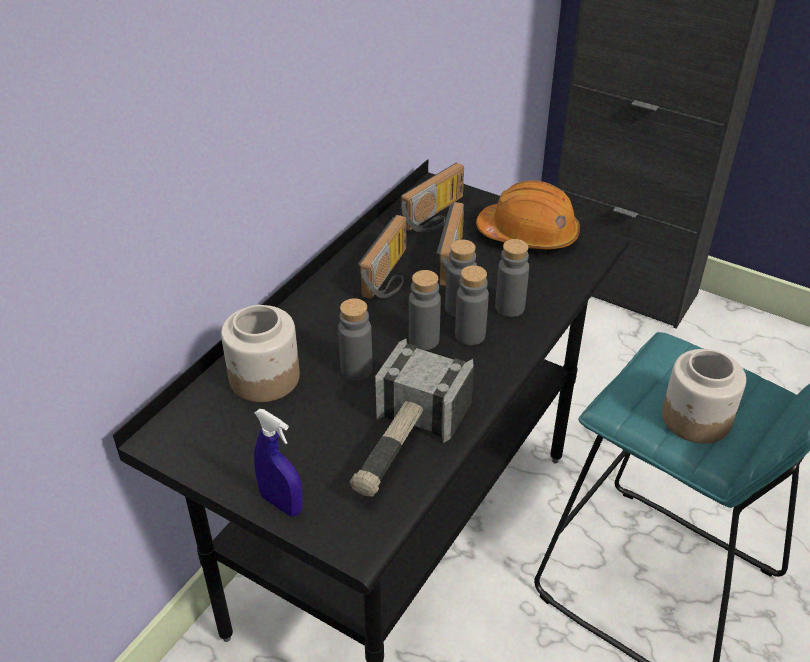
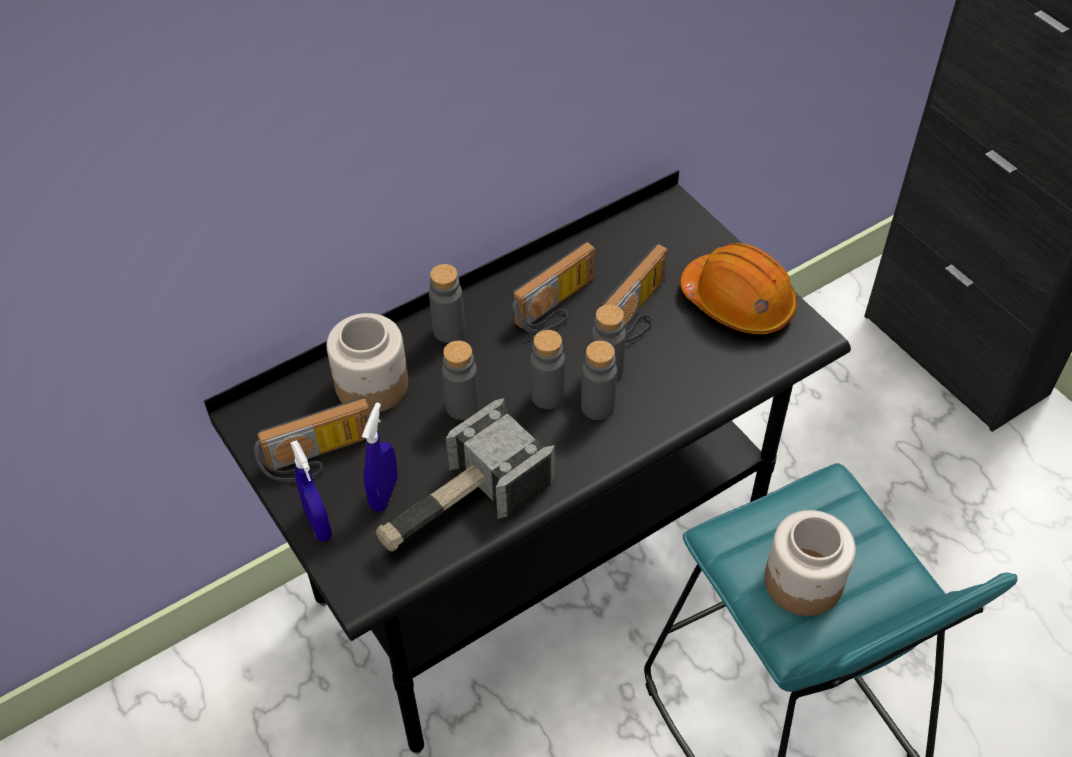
camera: 25 degrees right, 10 degrees up
radio [401,163,464,233] -> radio moved to [254,398,370,482]
grey bottle [495,239,529,317] -> grey bottle moved to [429,264,465,343]
none -> blue spray bottle [362,402,398,512]

